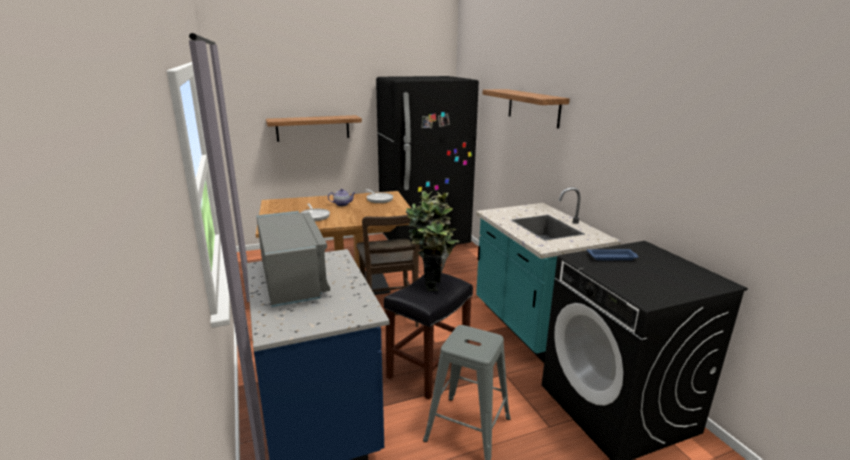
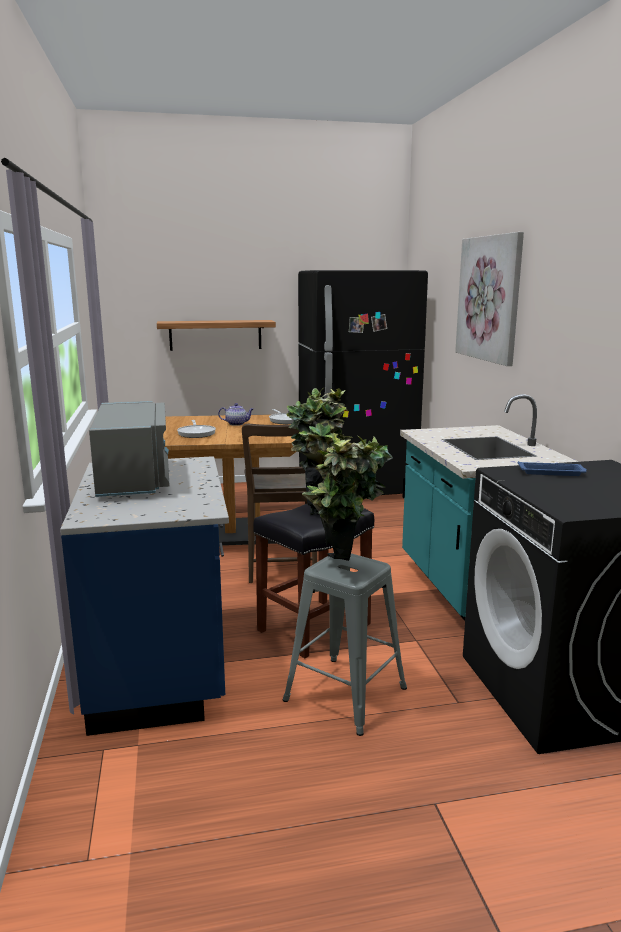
camera: 10 degrees right, 5 degrees down
shelf [483,89,570,129] -> picture [455,232,524,366]
none -> potted plant [302,433,393,561]

